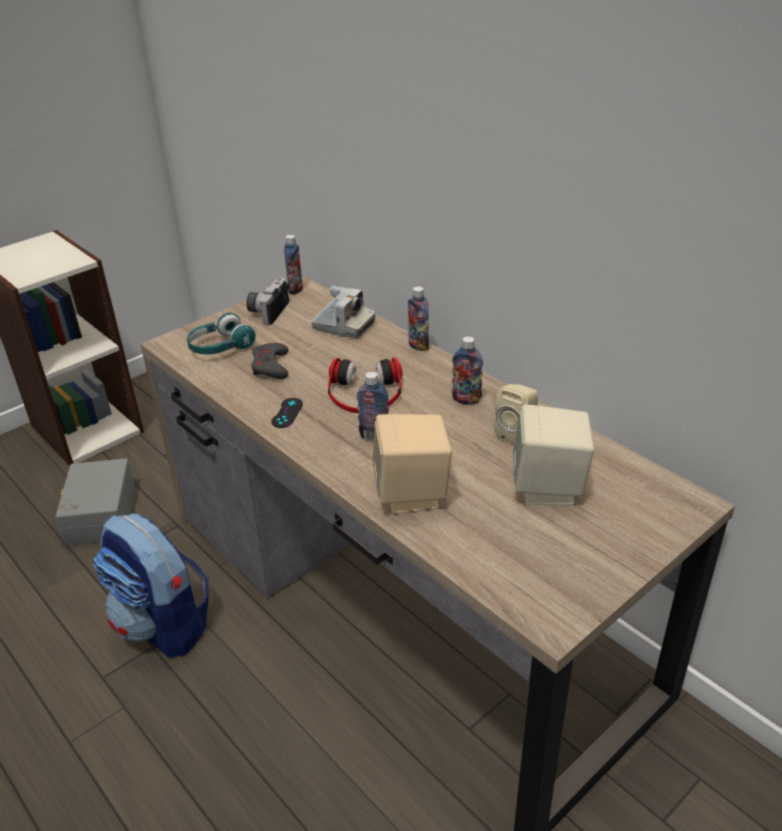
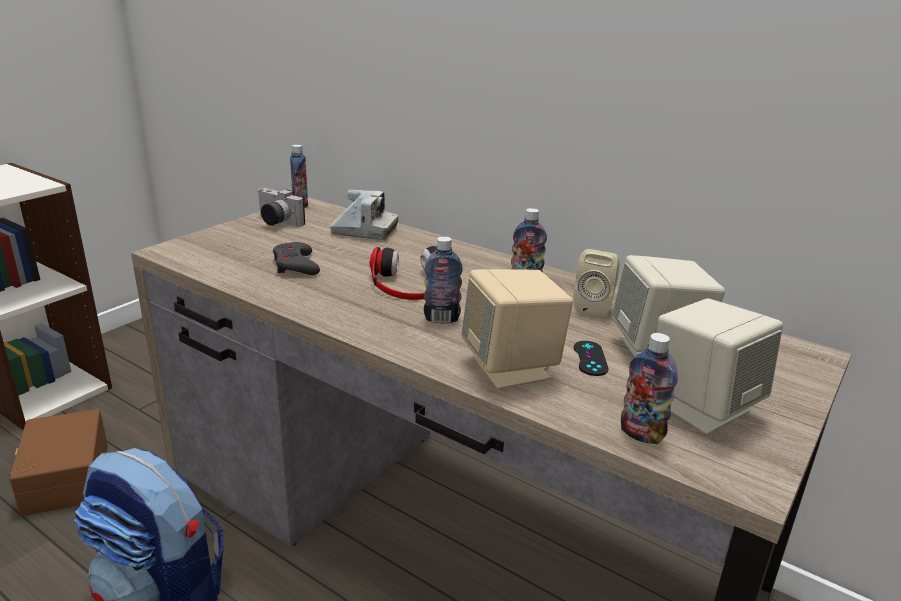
camera: 15 degrees left, 10 degrees down
grey storage box [55,458,135,545] -> brown storage box [9,409,107,516]
turquoise headphones [187,313,256,355] -> none
camera [247,278,289,325] -> camera turned 60 degrees counterclockwise [257,188,305,227]
black game controller [271,398,303,428] -> black game controller moved to [574,341,609,376]
bottle [408,286,429,351] -> bottle moved to [621,333,678,444]
none -> beige speaker [657,298,783,435]

